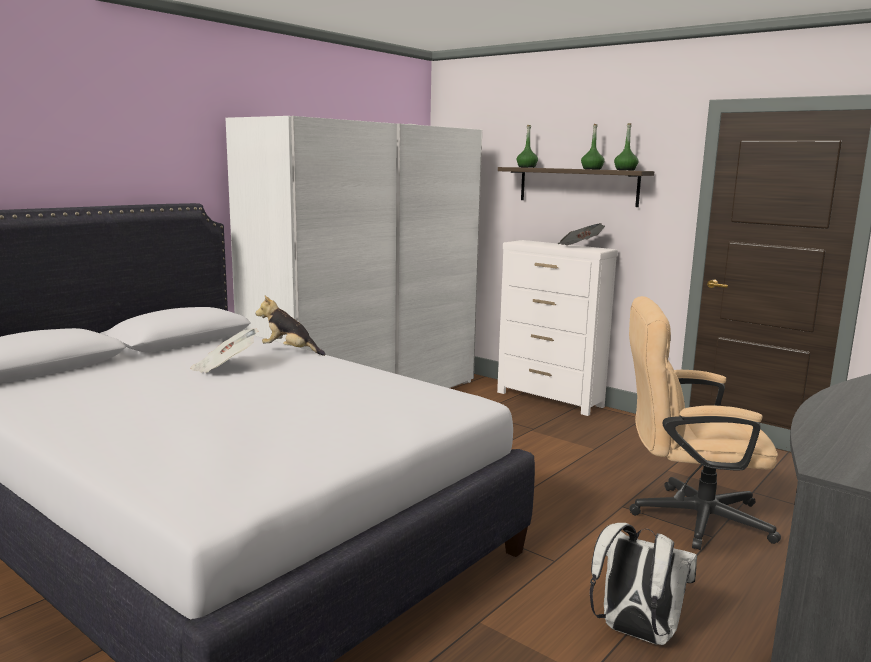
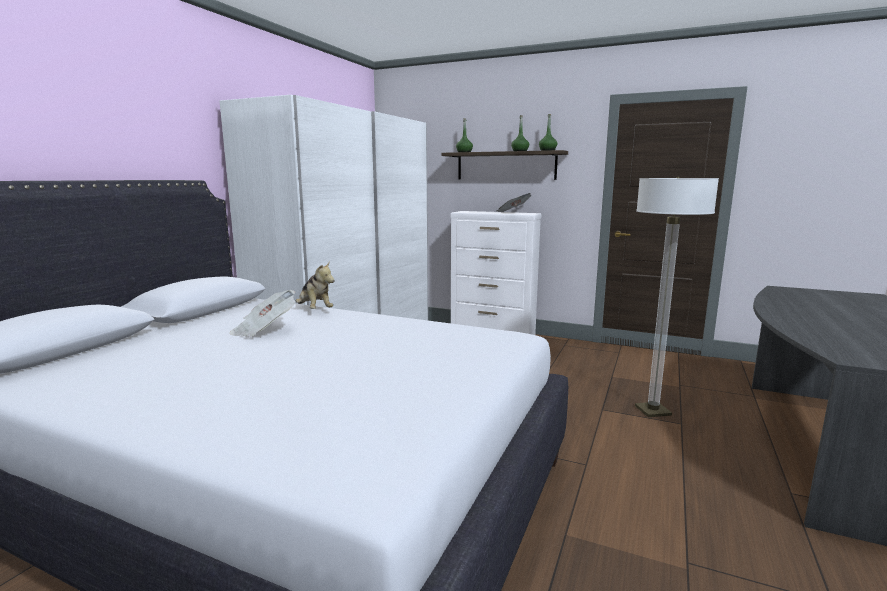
camera: 15 degrees left, 0 degrees up
plush toy [255,295,326,356] -> plush toy turned 135 degrees counterclockwise [296,262,335,309]
white backpack [590,523,697,645] -> none
beige office chair [629,296,781,550] -> floor lamp [635,177,719,417]

